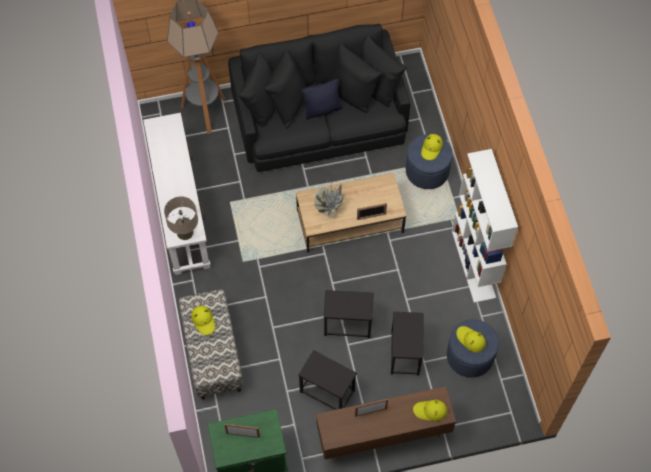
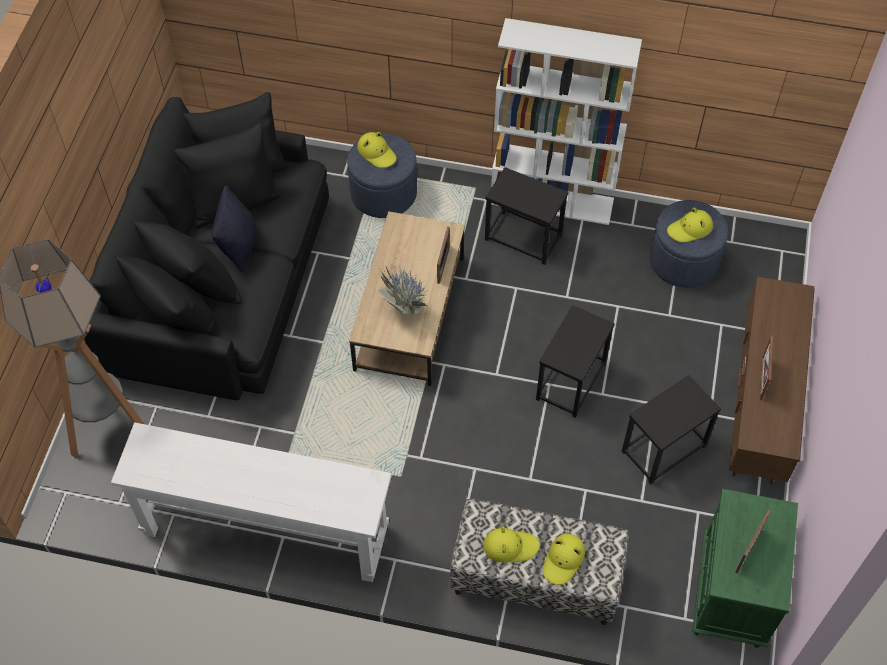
camera: 65 degrees left, 5 degrees down
beige table lamp [164,196,198,240] -> none
black side table [391,312,423,376] -> black side table moved to [485,167,568,265]
yellow hat [413,399,447,421] -> yellow hat moved to [543,534,585,585]

